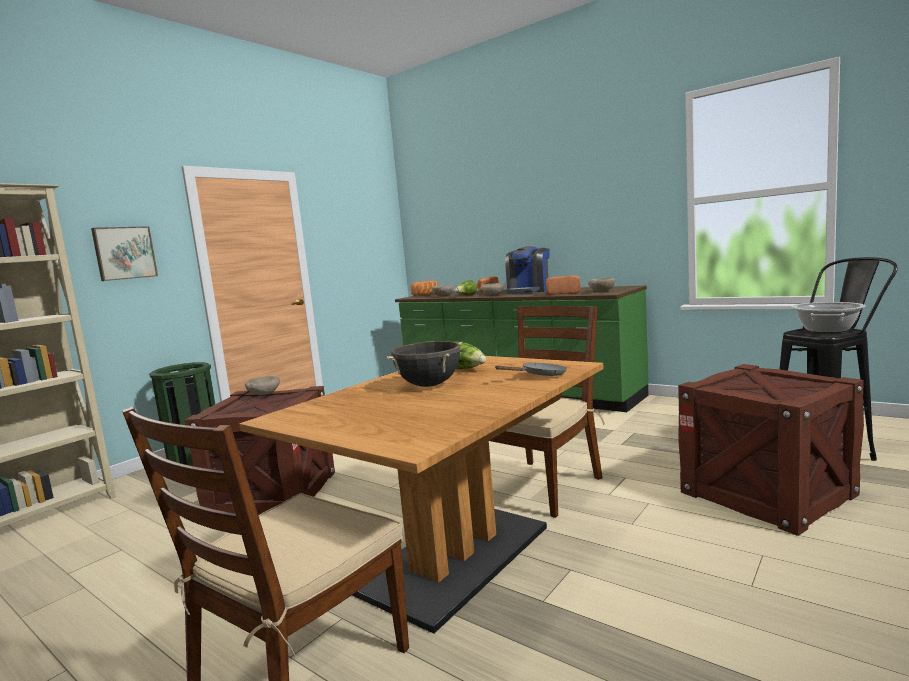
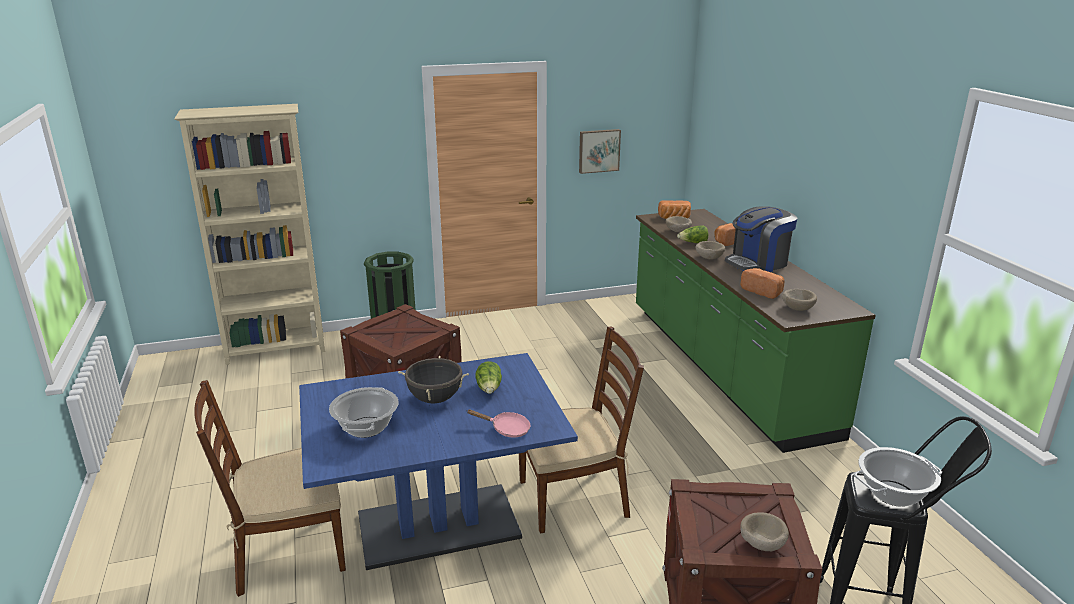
camera: 35 degrees right, 15 degrees up
picture [91,226,158,281] -> picture moved to [579,129,621,174]
brown dining table [239,356,604,634] -> blue dining table [299,353,578,570]
beige bowl [245,376,280,395] -> beige bowl moved to [740,512,789,551]
grey frying pan [495,363,567,376] -> pink frying pan [467,409,530,437]
none -> cooking pot [329,387,399,438]

